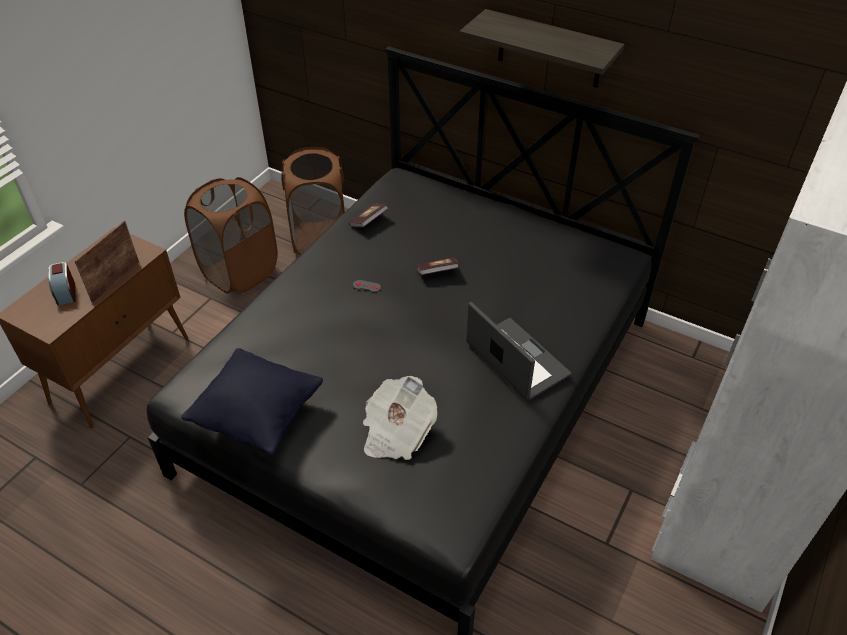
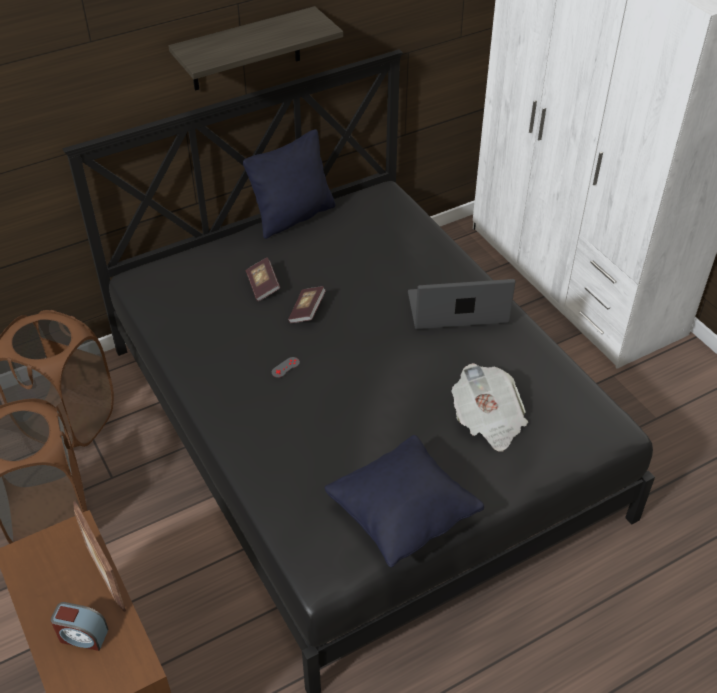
camera: 60 degrees left, 0 degrees up
book [349,204,389,227] -> book moved to [246,257,280,301]
none -> black pillow [243,129,336,239]

